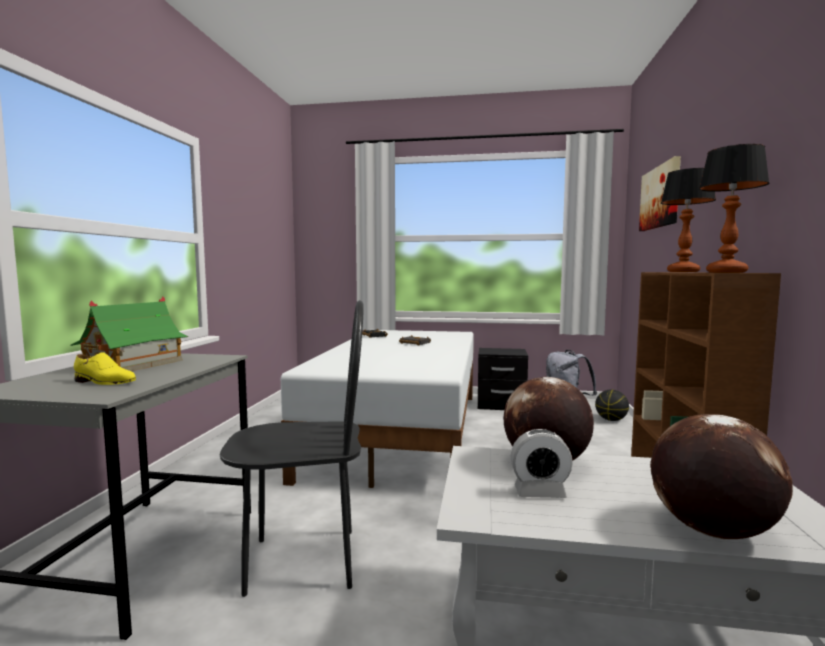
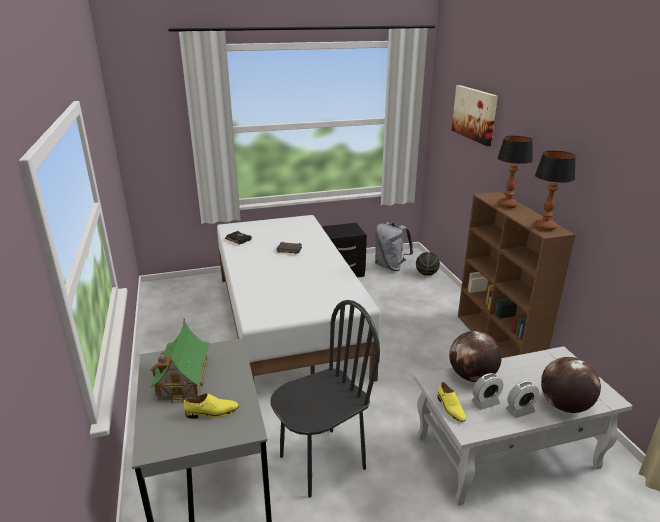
camera: 25 degrees left, 20 degrees up
none -> yellow shoe [437,382,466,422]
none -> alarm clock [506,381,539,418]

